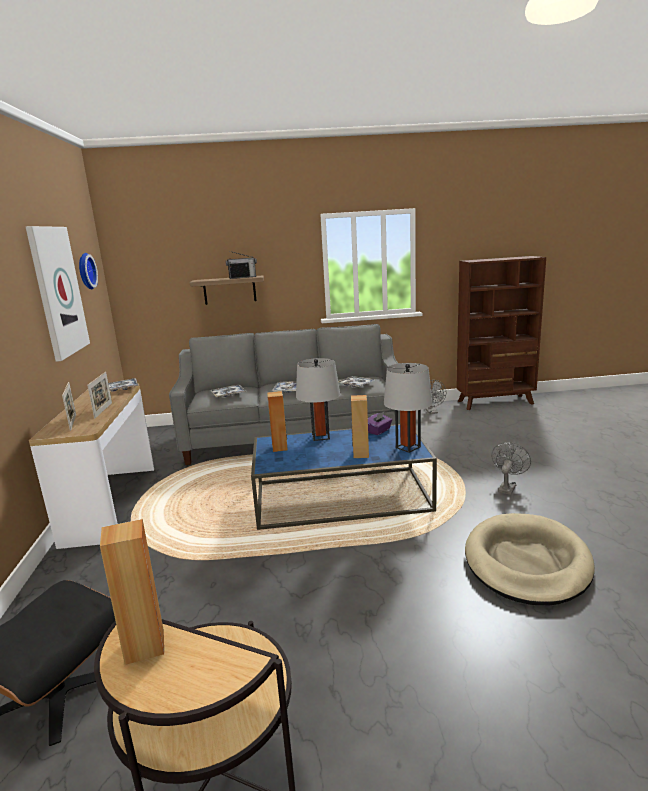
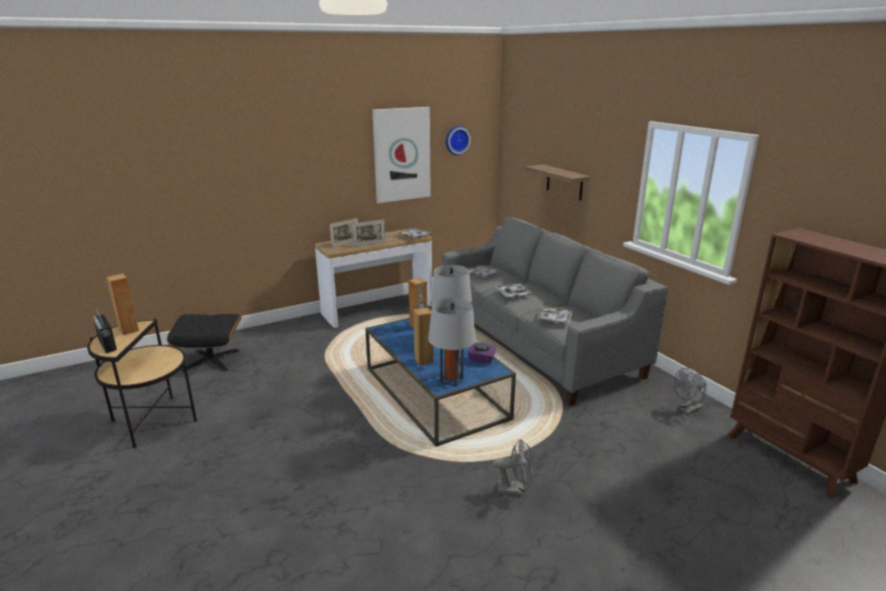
camera: 65 degrees right, 5 degrees up
radio [226,251,257,279] -> radio moved to [93,306,117,353]
beige dog bed [465,513,595,605] -> none

